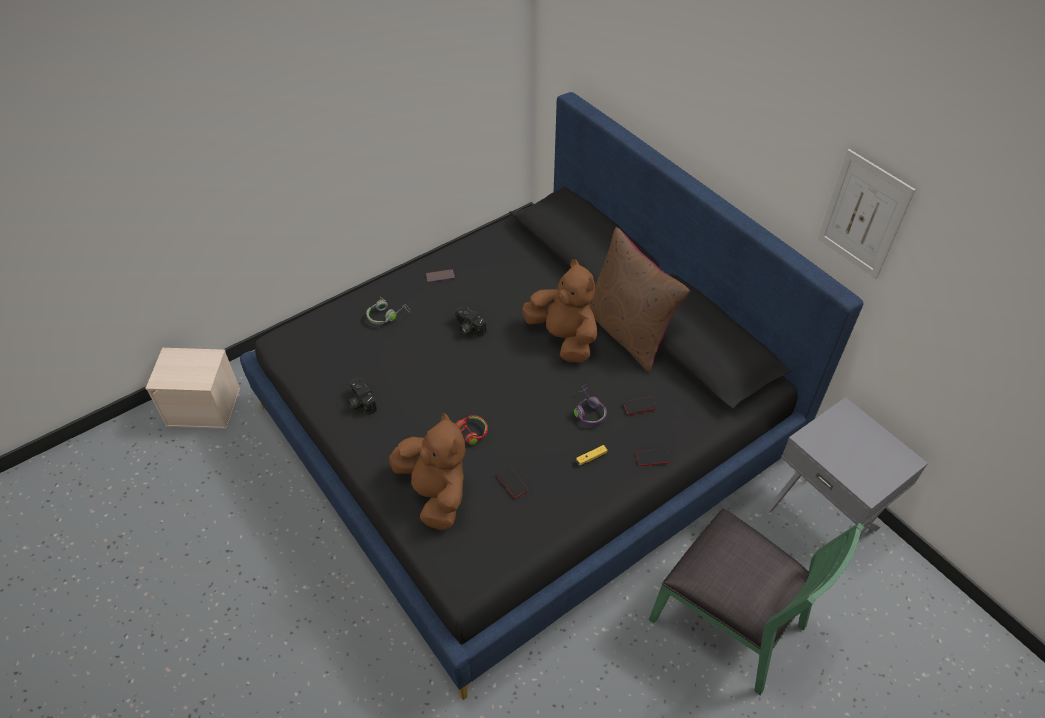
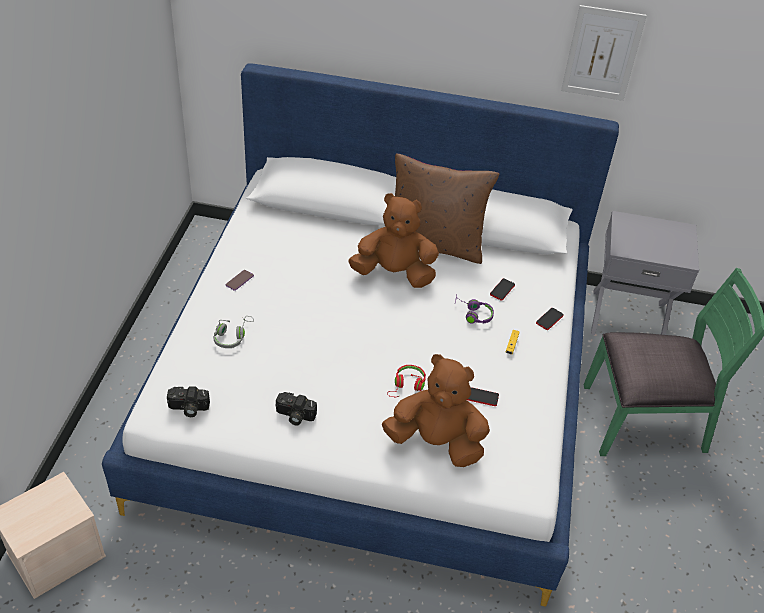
camera: 45 degrees left, 5 degrees down
black bed [240,92,864,700] -> white bed [102,63,619,607]
camera [455,305,487,337] -> camera moved to [167,386,210,417]

